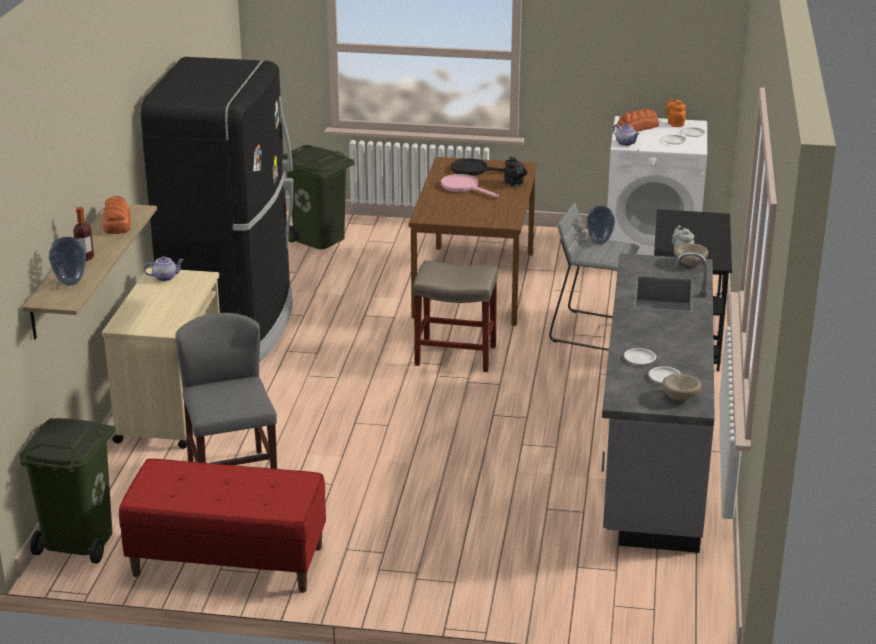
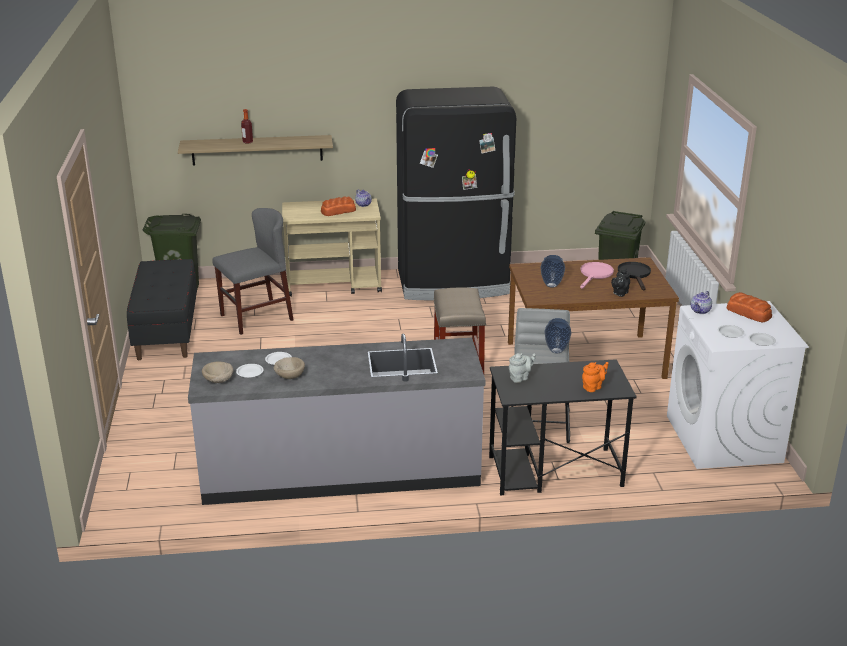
camera: 75 degrees right, 0 degrees up
vase [49,237,86,285] -> vase moved to [541,255,565,288]
bread [103,196,131,234] -> bread moved to [321,196,356,216]
red bench [119,459,326,593] -> black bench [127,259,197,360]
orange teapot [666,98,686,127] -> orange teapot moved to [582,362,608,392]
beige bowl [674,243,708,266] -> beige bowl moved to [274,357,305,379]

